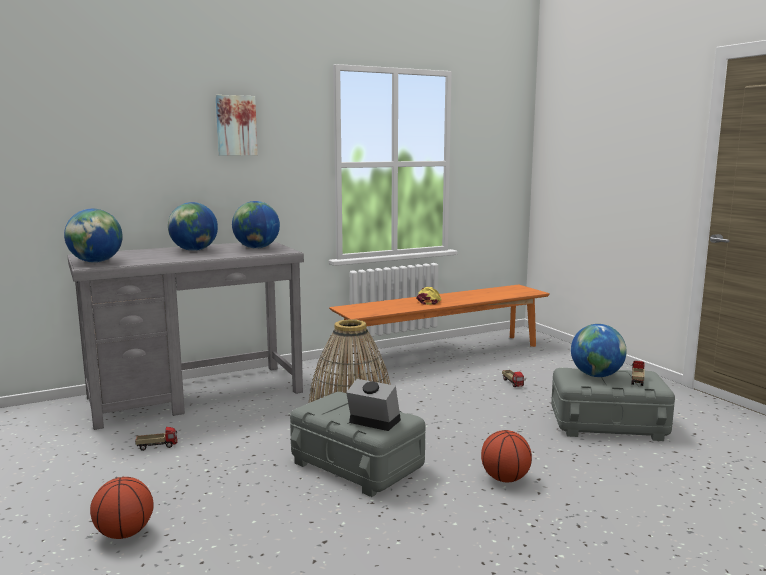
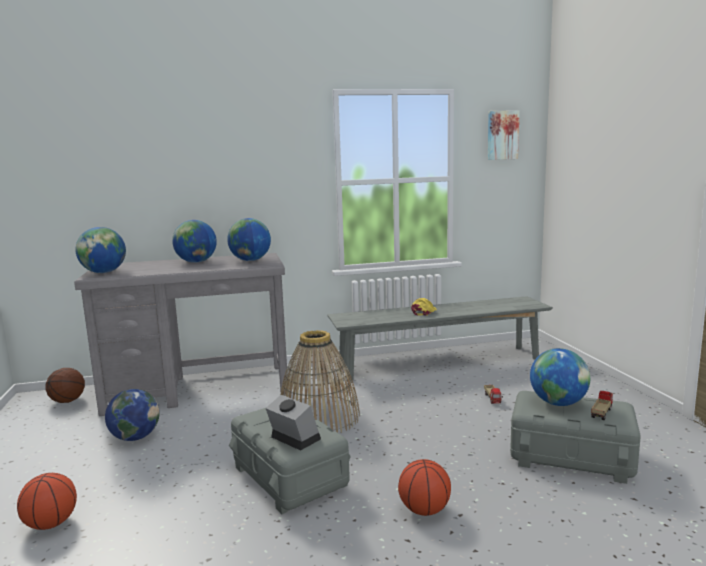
camera: 15 degrees right, 0 degrees up
toy truck [135,427,178,451] -> globe [105,389,160,441]
picture [215,95,258,156] -> picture moved to [488,110,520,160]
orange bench [329,285,550,374] -> grey bench [327,296,553,382]
none -> basketball [46,368,85,403]

